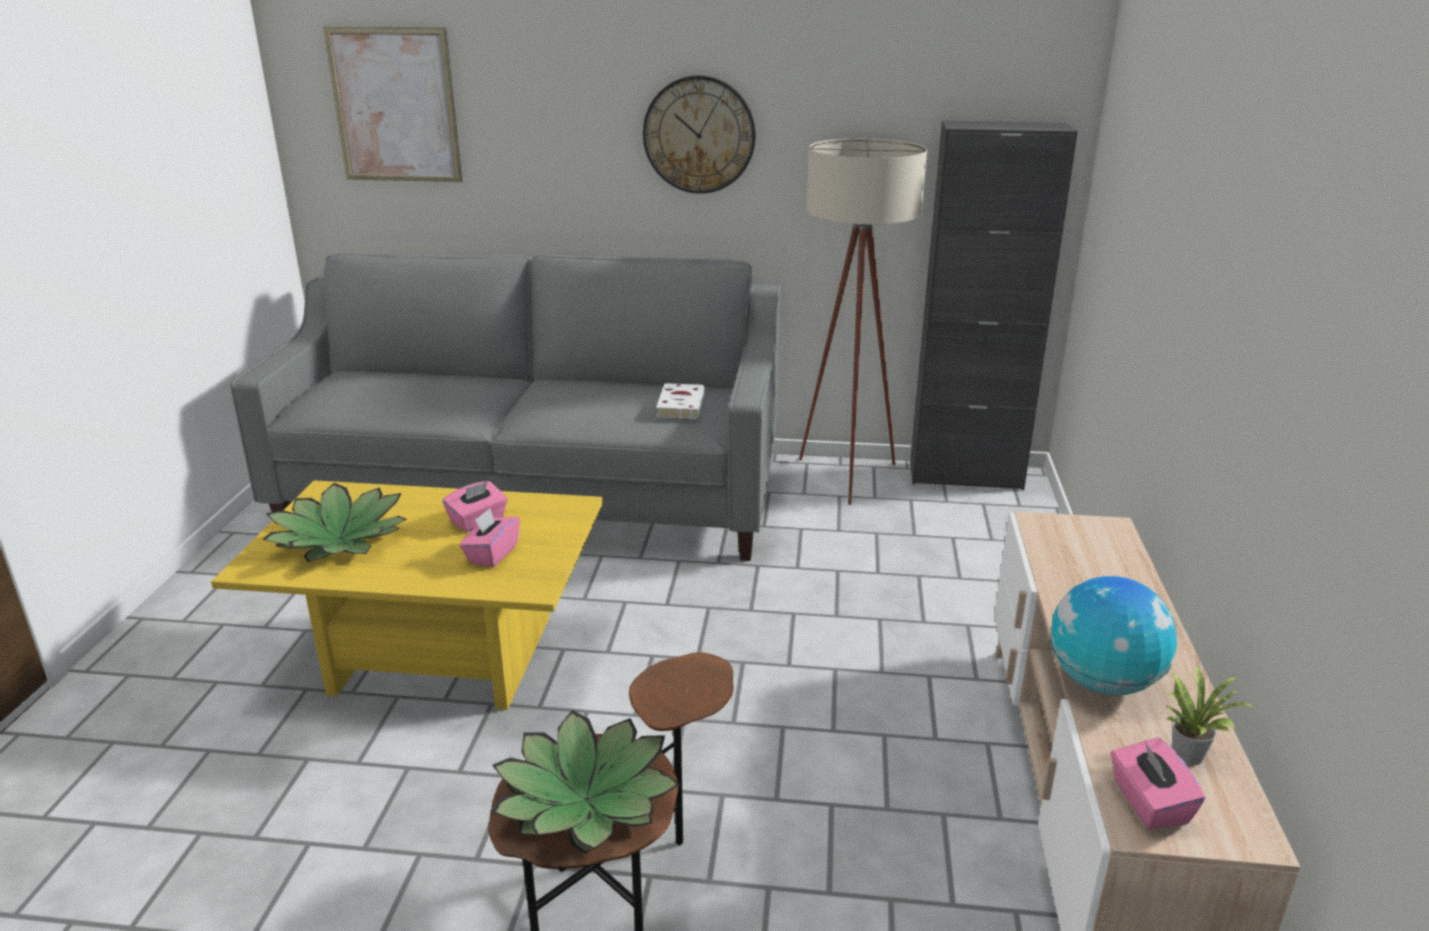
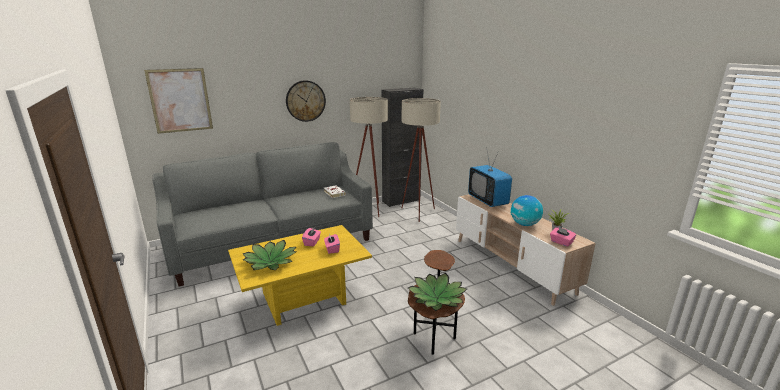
camera: 35 degrees left, 5 degrees down
none -> beige floor lamp [402,98,441,222]
none -> television [468,147,512,207]

